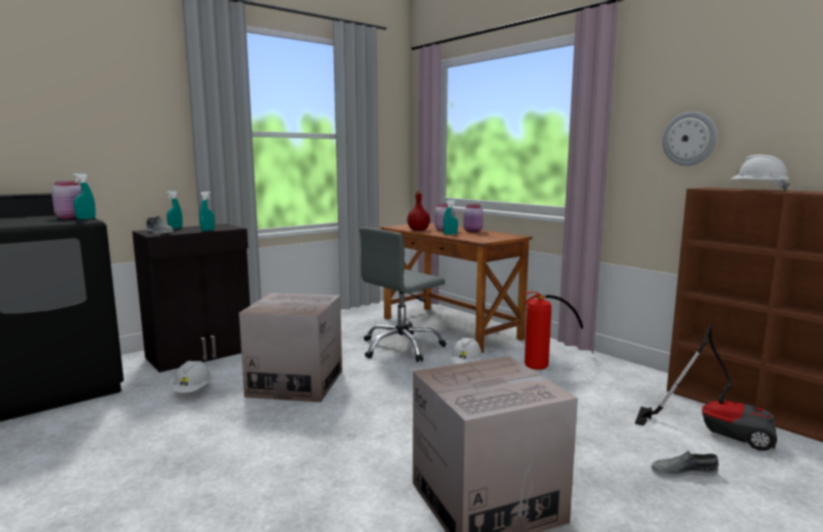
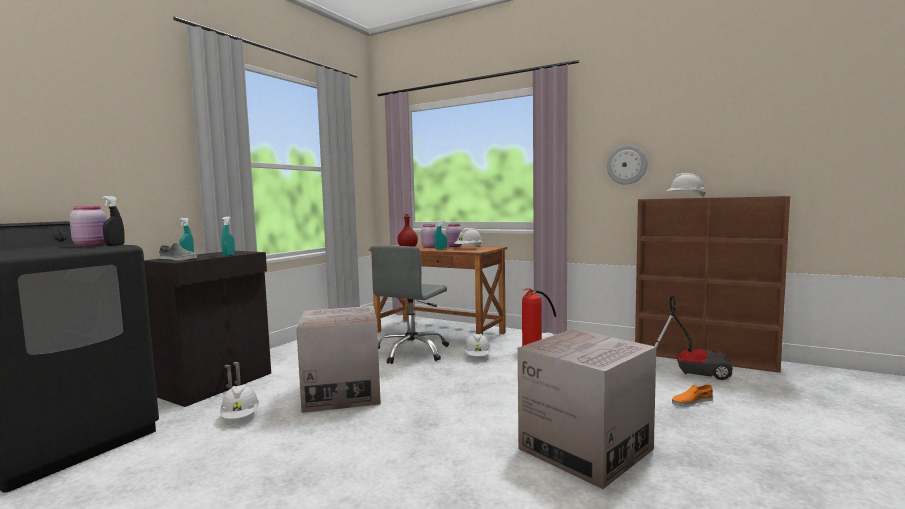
camera: 20 degrees left, 5 degrees down
turquoise spray bottle [73,173,96,220] -> black spray bottle [102,196,125,246]
grey shoe [651,451,719,478] -> orange shoe [672,384,713,407]
none -> white hard hat [454,228,482,247]

